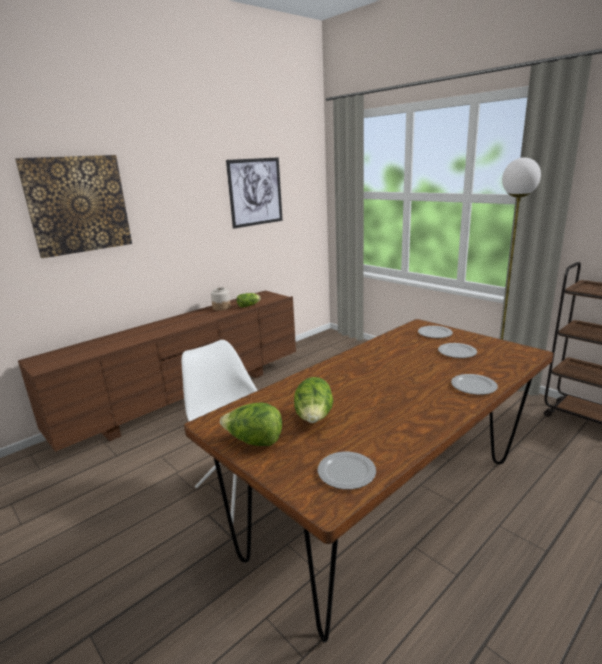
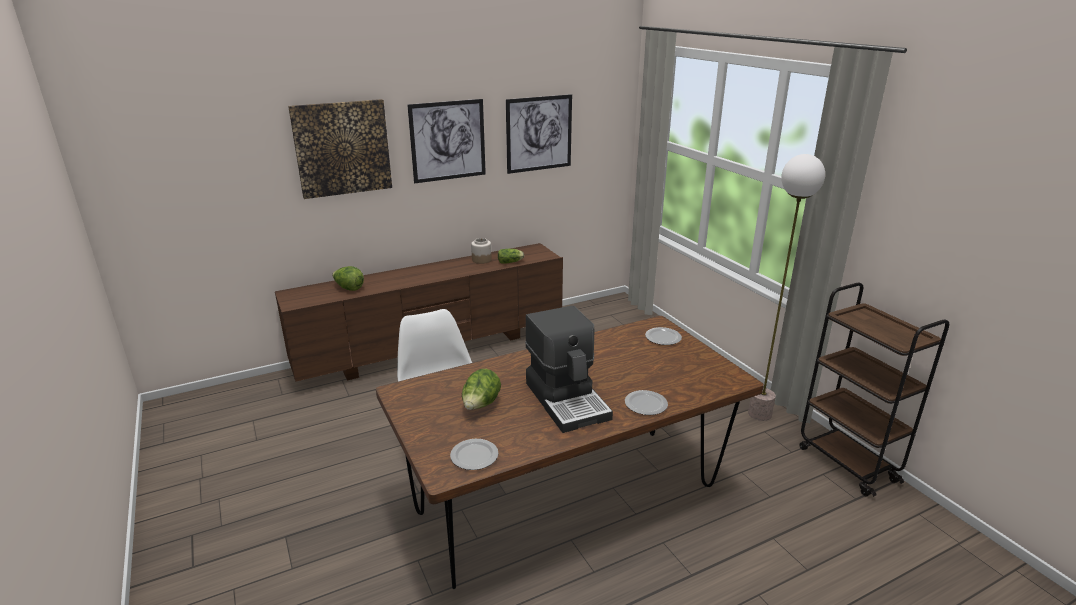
camera: 15 degrees right, 5 degrees up
lettuce [220,402,282,446] -> lettuce moved to [332,266,364,291]
plate [438,343,477,358] -> none
none -> picture [407,99,486,183]
none -> coffee machine [526,306,613,433]

